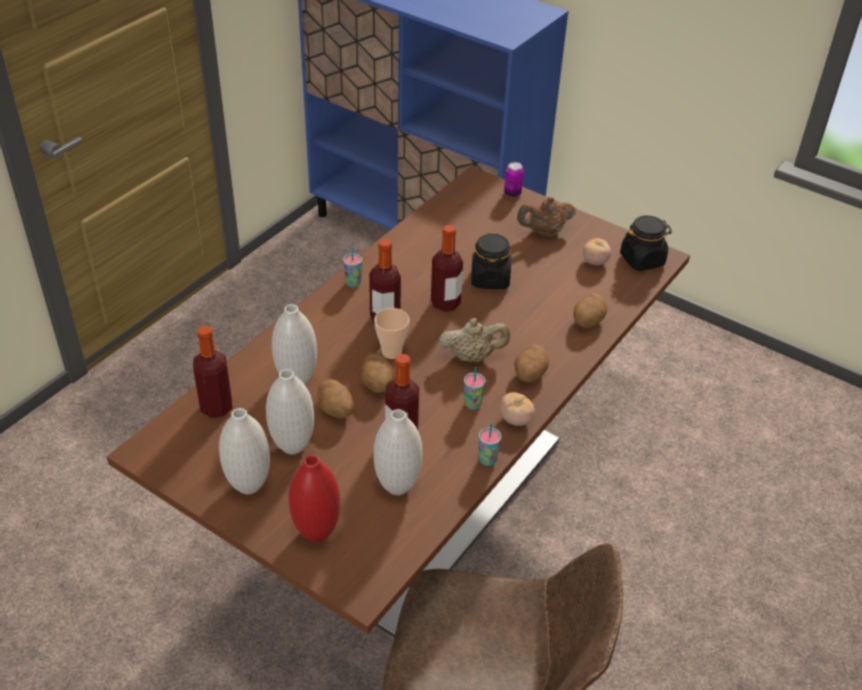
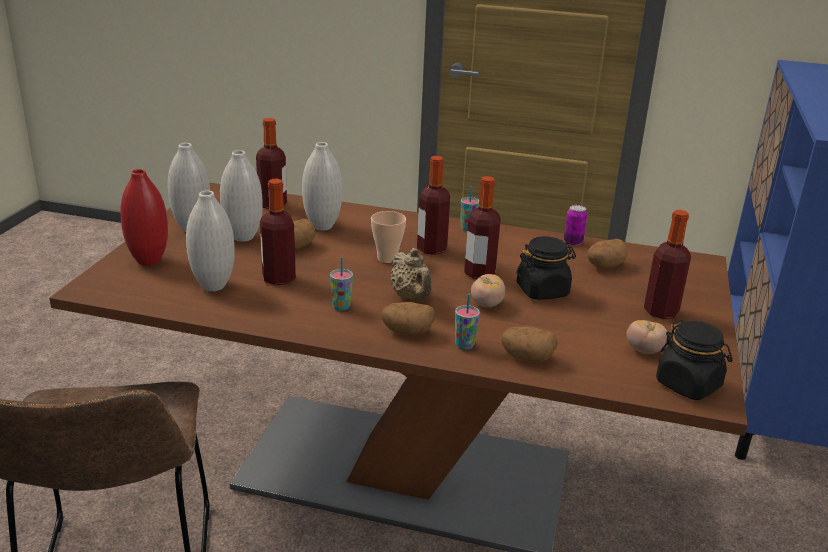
camera: 70 degrees right, 15 degrees down
potato [361,353,393,393] -> potato moved to [587,239,628,268]
cup [479,422,501,466] -> cup moved to [455,293,480,350]
tomato [500,392,535,426] -> tomato moved to [471,274,505,307]
can [504,162,524,198] -> can moved to [564,205,587,246]
brown teapot [517,197,576,236] -> bottle [644,210,691,319]

